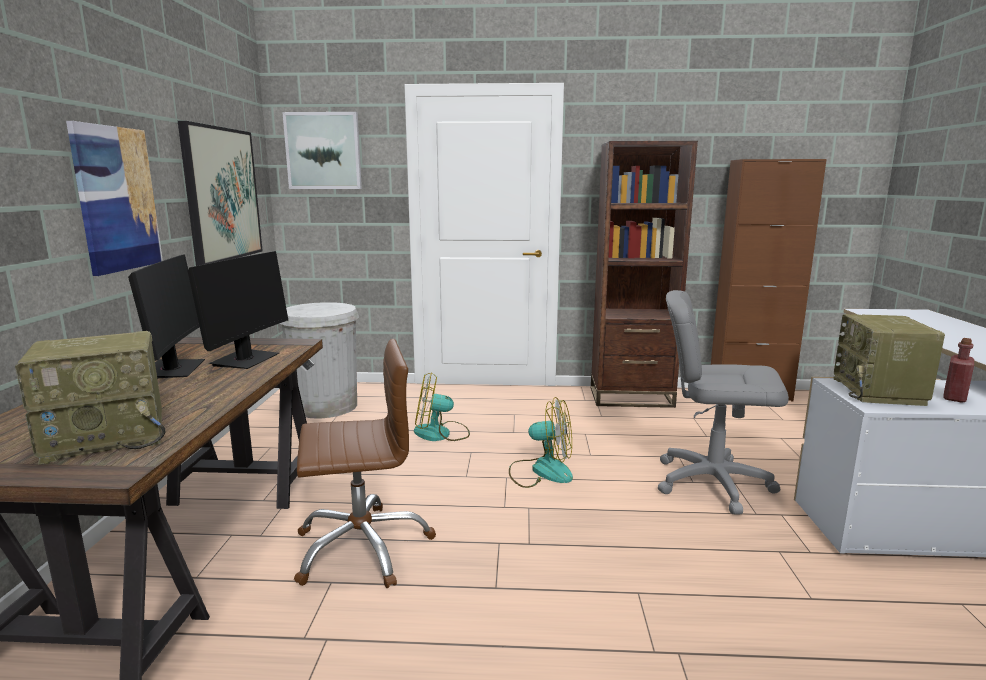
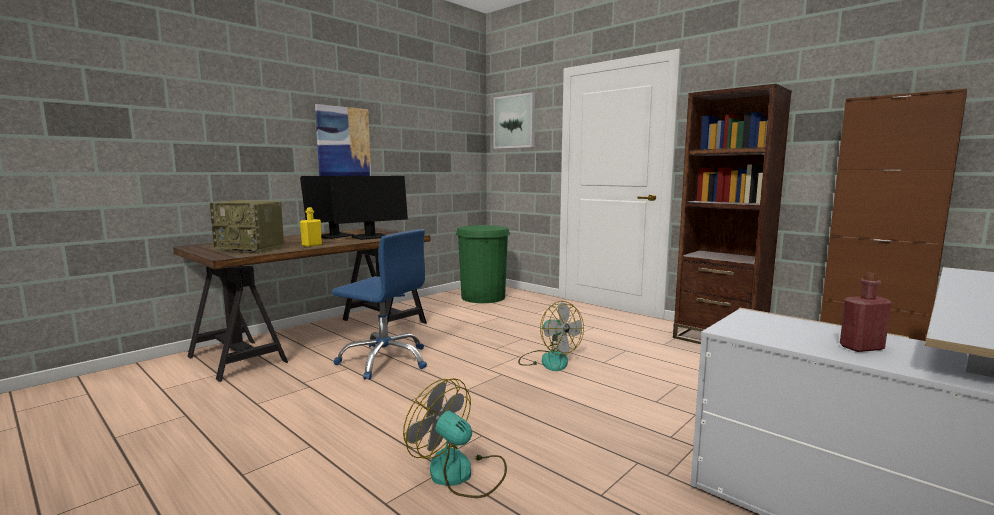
camera: 40 degrees right, 5 degrees down
picture [178,121,263,266] -> none
white trash can [280,302,359,419] -> green trash can [456,225,510,303]
brown office chair [294,339,436,588] -> blue office chair [332,229,427,380]
fan [414,372,470,441] -> fan moved to [403,378,507,498]
grey office chair [658,290,789,515] -> none
radio [833,314,945,406] -> none
none -> yellow bottle [300,207,322,247]

